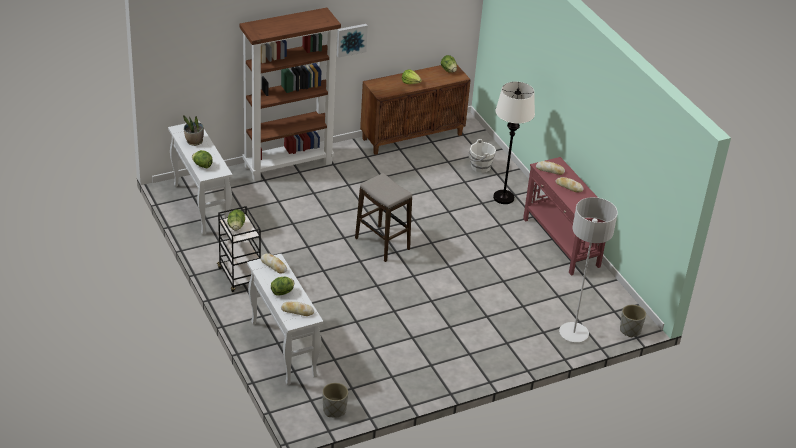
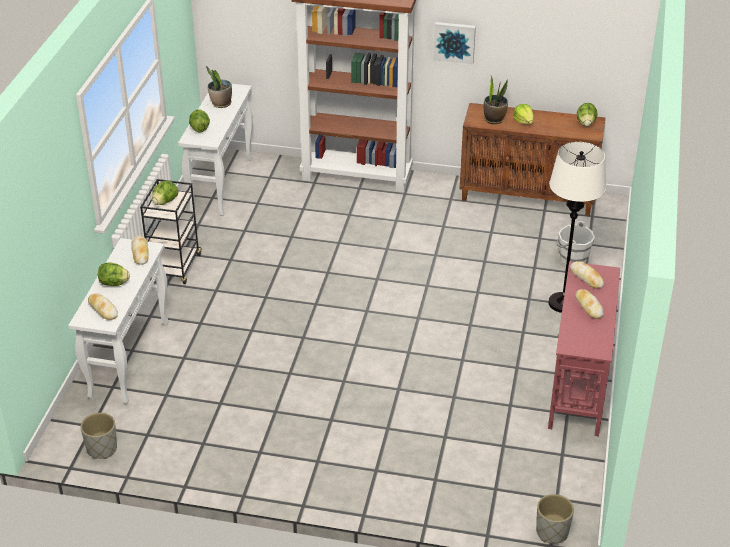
camera: 40 degrees right, 0 degrees up
stool [355,173,412,262] -> none
grey floor lamp [559,197,618,342] -> none
none -> potted plant [484,76,508,124]

